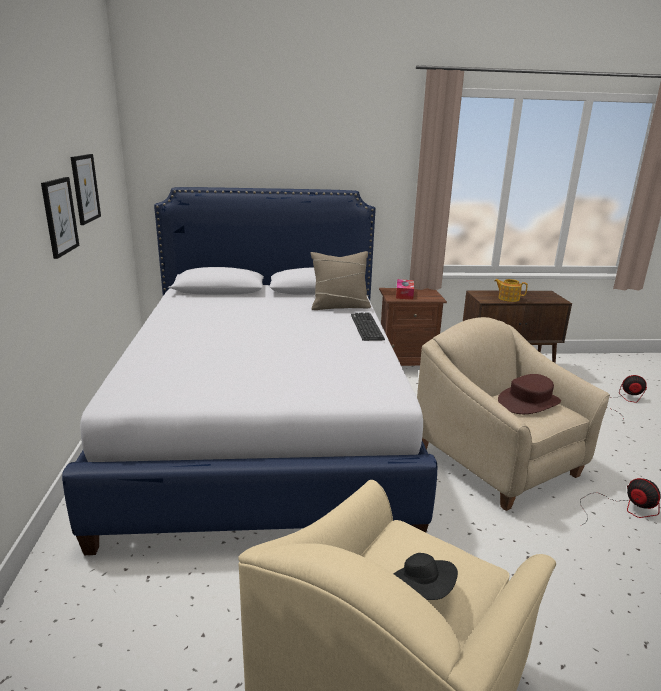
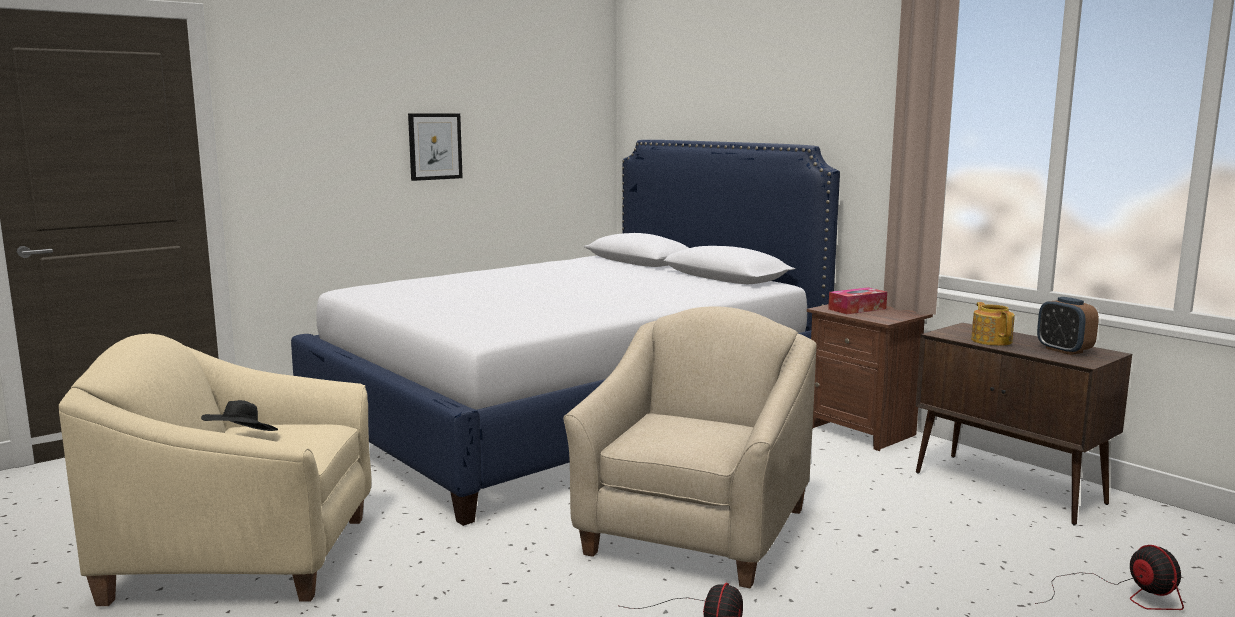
camera: 55 degrees right, 10 degrees down
picture [71,154,101,225] -> none
beige pillow [310,251,371,310] -> none
keyboard [351,312,385,341] -> none
brown hat [498,374,561,414] -> none
none -> alarm clock [1037,297,1099,355]

